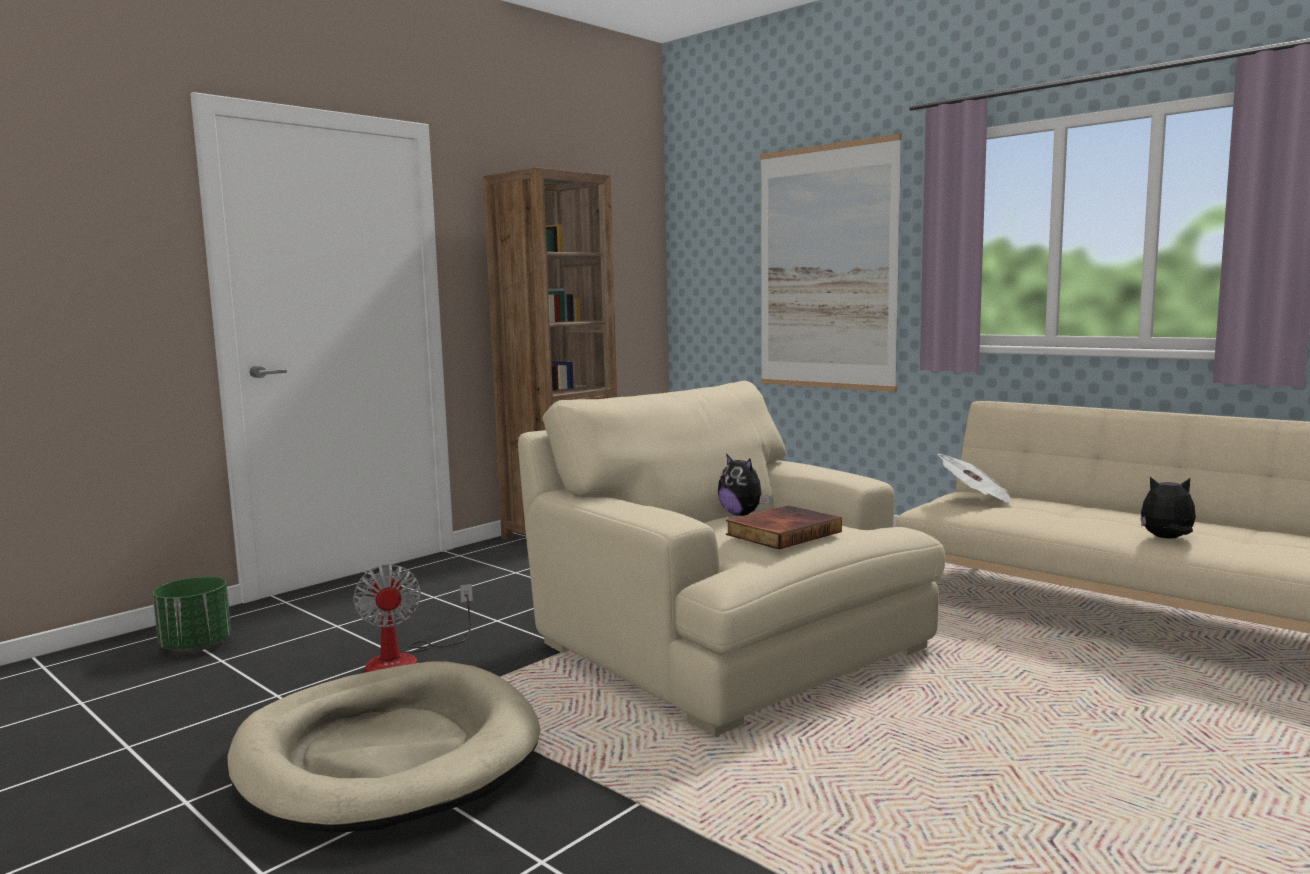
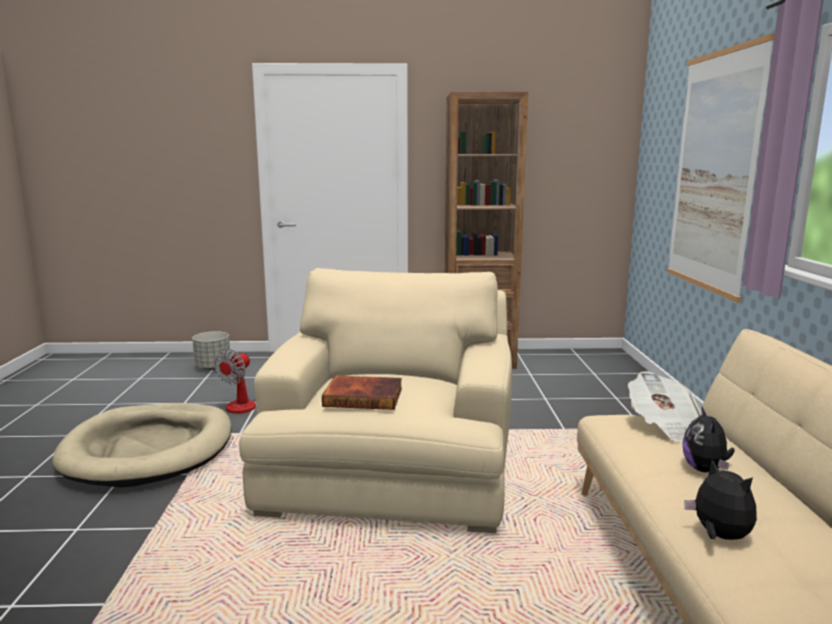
camera: 45 degrees right, 5 degrees up
green planter [152,577,231,652] -> grey planter [192,331,230,370]
plush toy [718,454,769,516] -> plush toy moved to [682,407,735,472]

